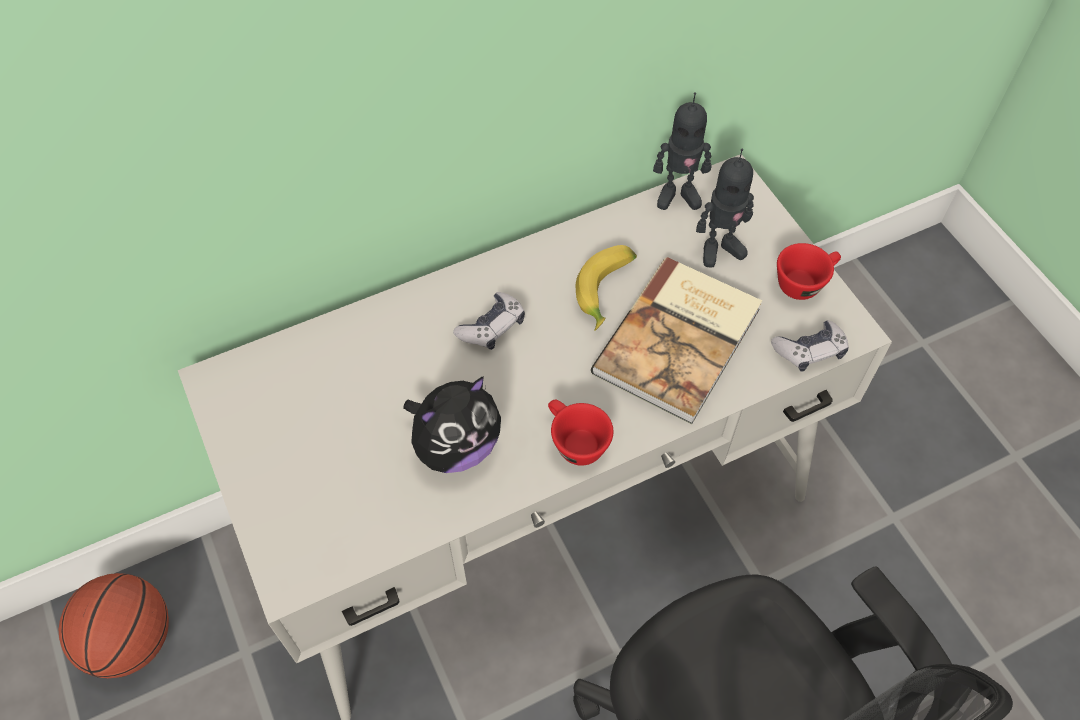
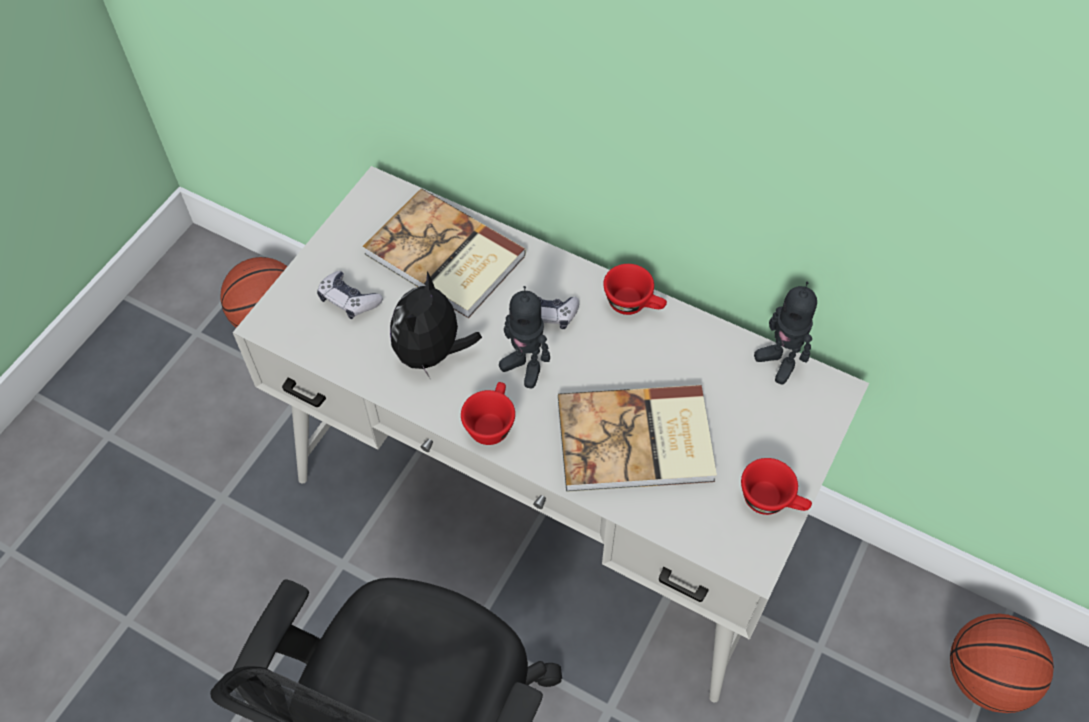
camera: 55 degrees right, 0 degrees up
plush toy [403,376,501,473] -> plush toy turned 90 degrees clockwise [390,271,482,378]
banana [576,245,637,331] -> none
toy robot [696,148,754,268] -> toy robot moved to [499,286,550,388]
game controller [771,320,849,372] -> game controller moved to [317,271,383,319]
none -> book [363,189,526,318]
none -> red cup [603,264,667,315]
none -> basketball [950,614,1054,713]

